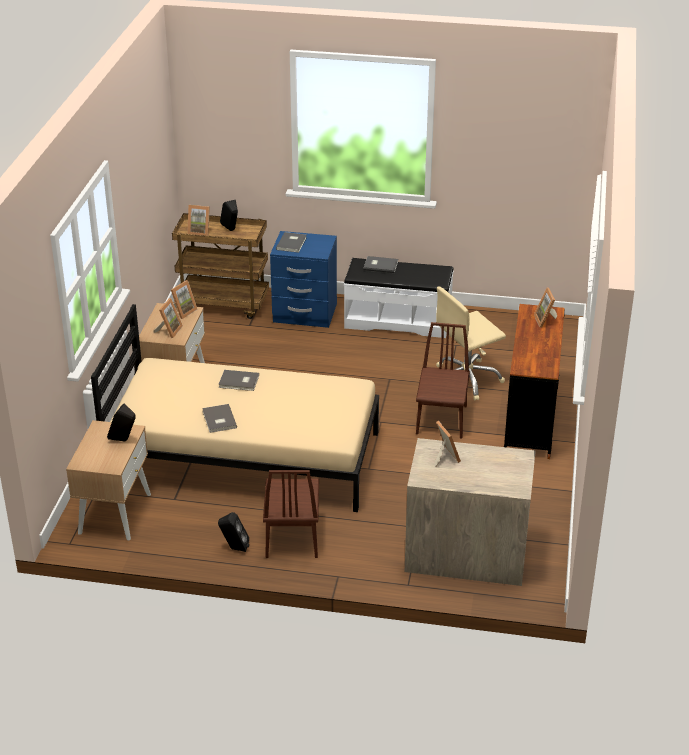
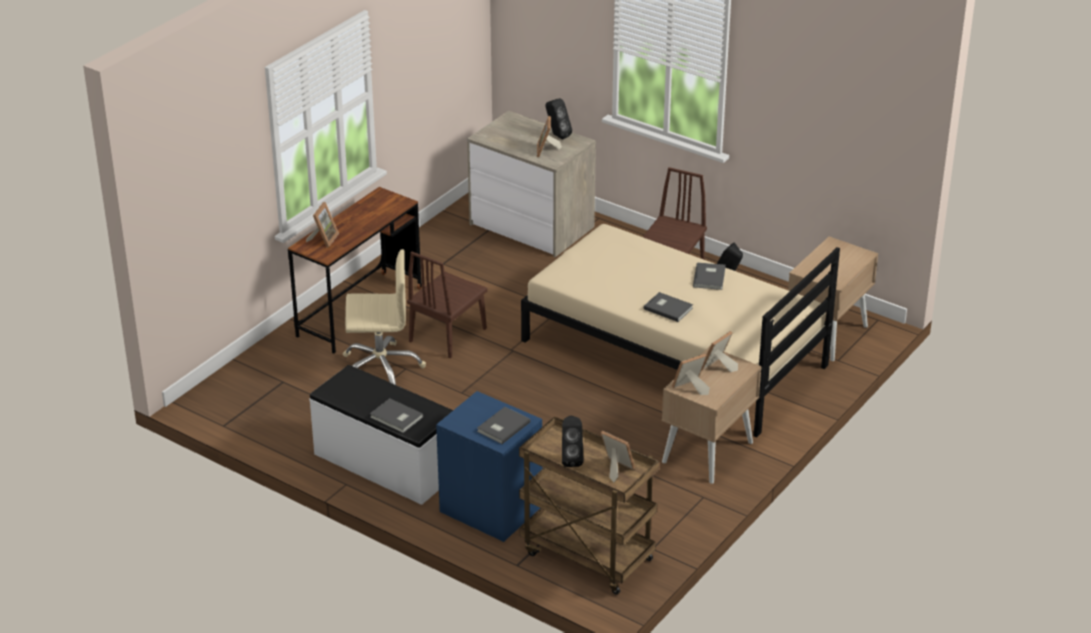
camera: 155 degrees left, 0 degrees up
black speaker [107,404,135,441] -> black speaker moved to [545,98,572,140]

